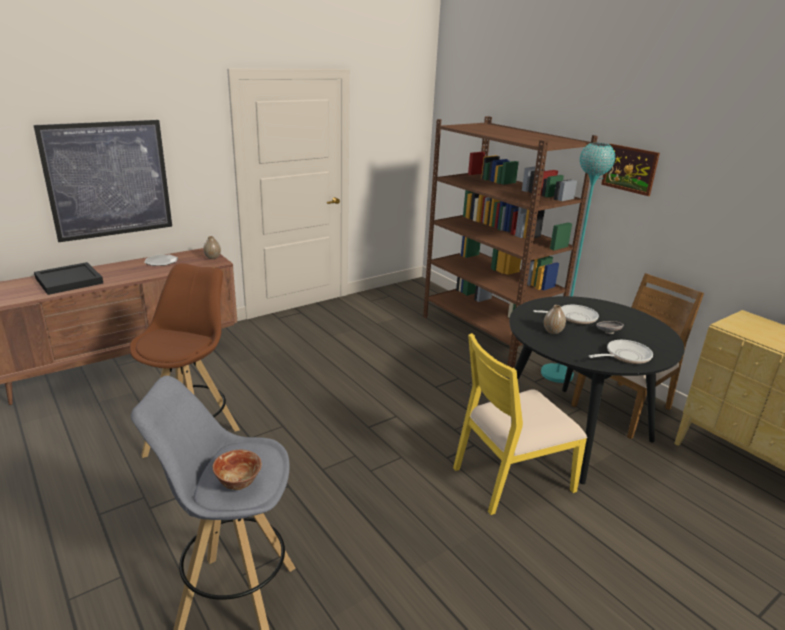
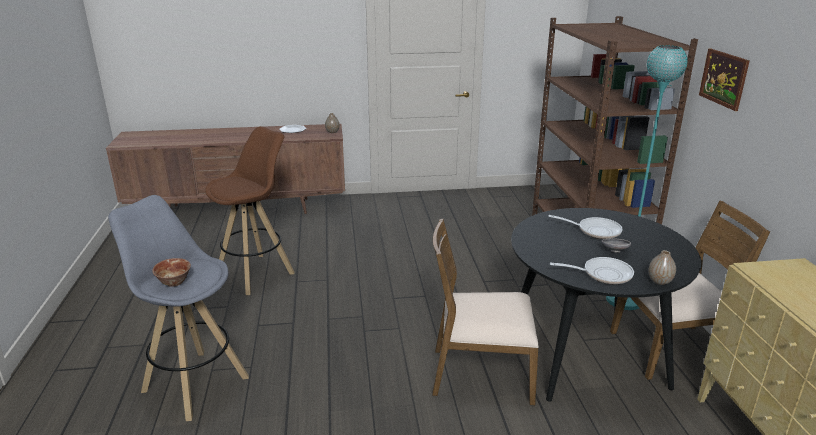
camera: 30 degrees right, 0 degrees up
picture [33,120,172,242] -> none
black tray [34,262,103,295] -> none
yellow chair [453,333,587,515] -> brown chair [432,219,539,405]
vase [544,305,566,334] -> vase moved to [648,250,676,285]

